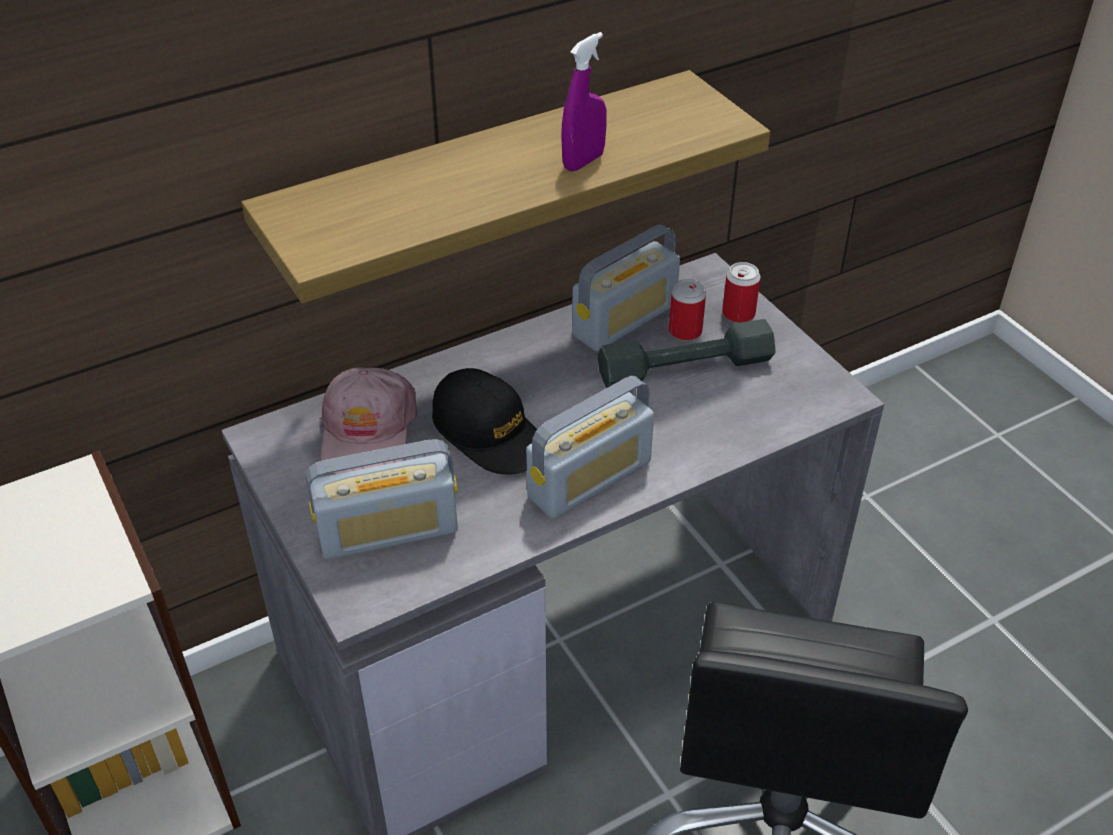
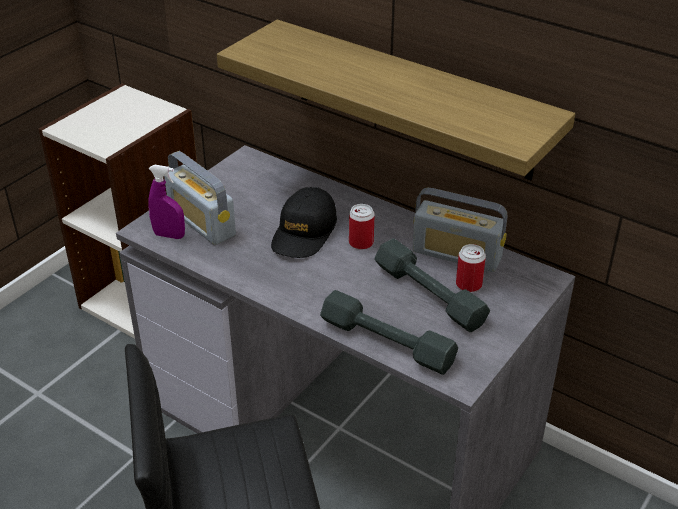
camera: 65 degrees right, 5 degrees down
pink cap [321,368,417,474] -> none
radio [526,376,654,519] -> none
purple spray bottle [561,32,606,171] -> purple spray bottle moved to [148,164,185,239]
can [722,262,761,323] -> can moved to [349,204,375,250]
none -> grey dumbbell [320,290,458,375]

